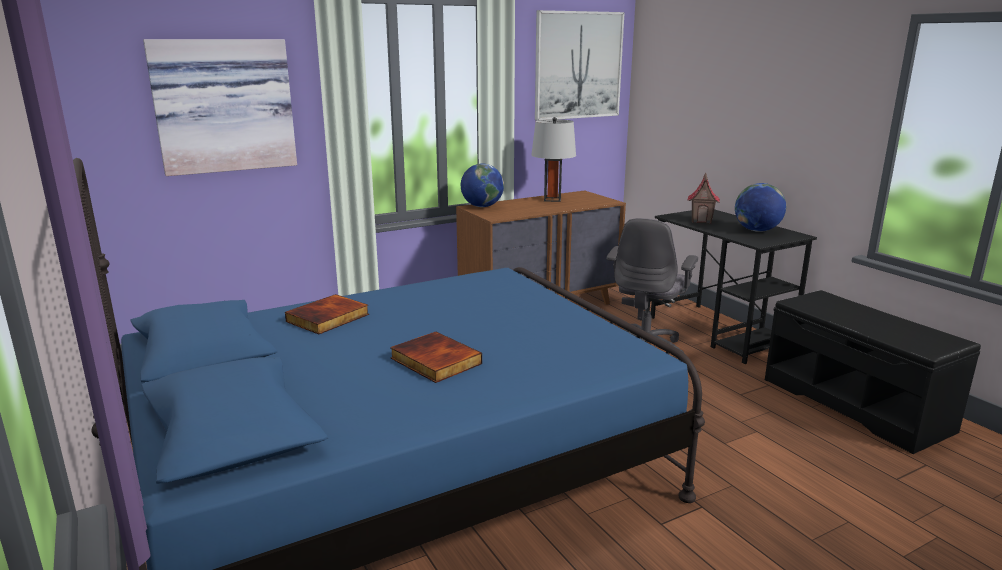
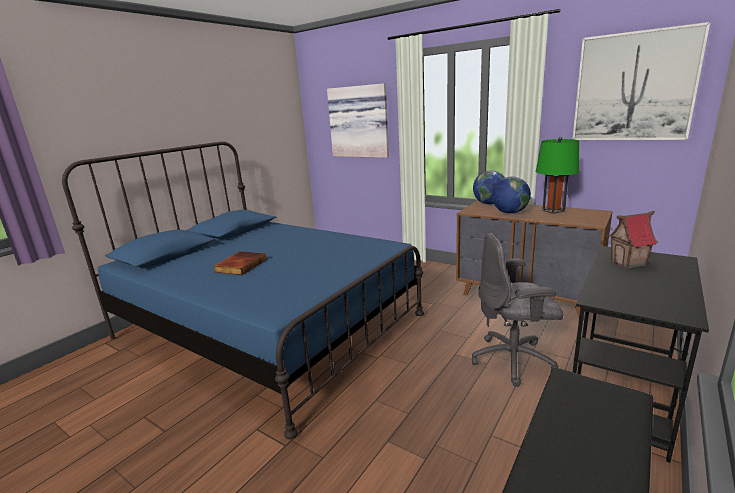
camera: 65 degrees right, 0 degrees up
book [285,294,369,334] -> none
grey table lamp [531,117,576,202] -> green table lamp [536,137,580,214]
globe [735,183,786,232] -> globe moved to [492,177,531,214]

